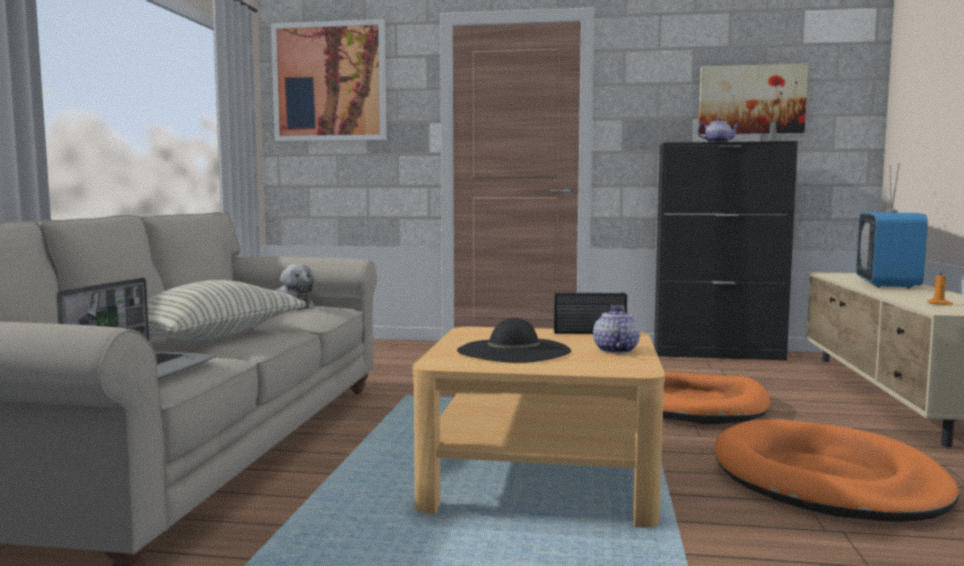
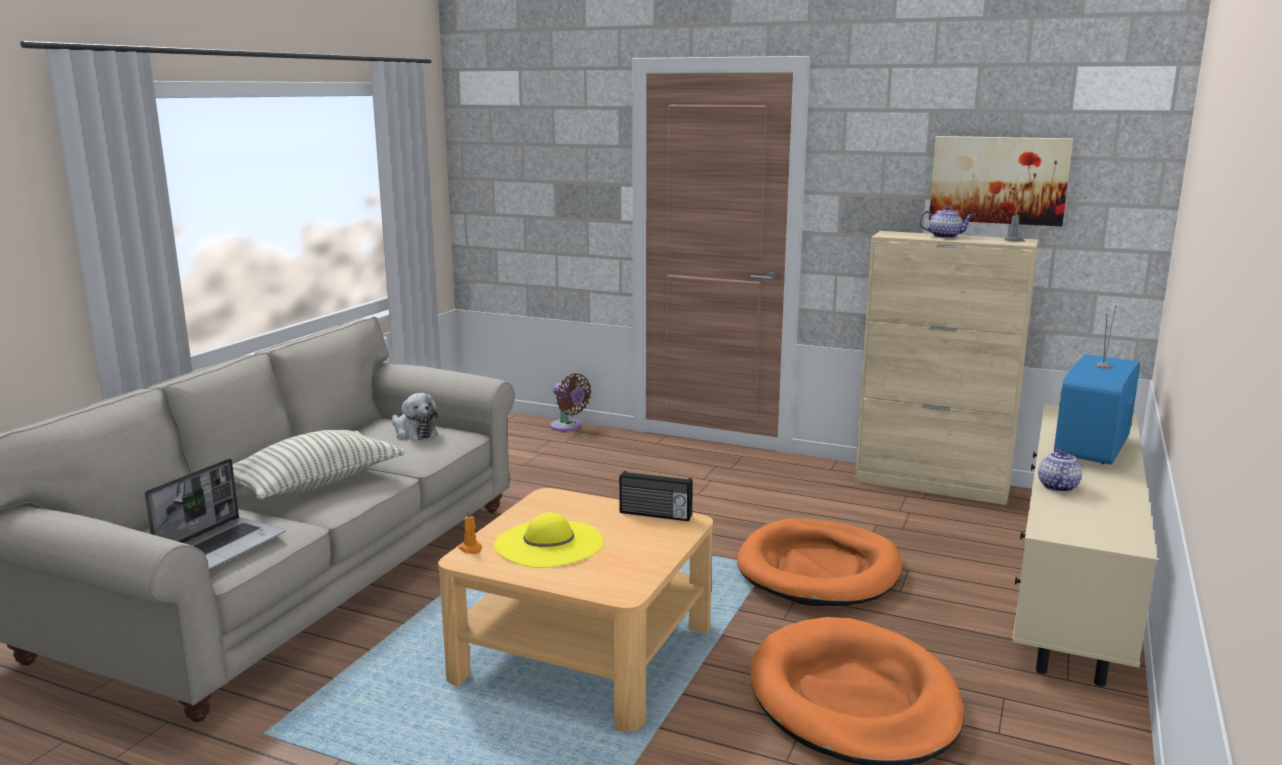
camera: 15 degrees right, 10 degrees up
picture [271,19,387,141] -> none
black hat [457,318,571,363] -> yellow hat [494,512,604,568]
teapot [593,306,640,353] -> teapot moved to [1038,449,1082,492]
black cabinet [654,141,798,360] -> beige cabinet [855,231,1038,505]
orange candle [927,268,953,305] -> orange candle moved to [458,509,482,554]
none -> brown fan [550,373,592,431]

